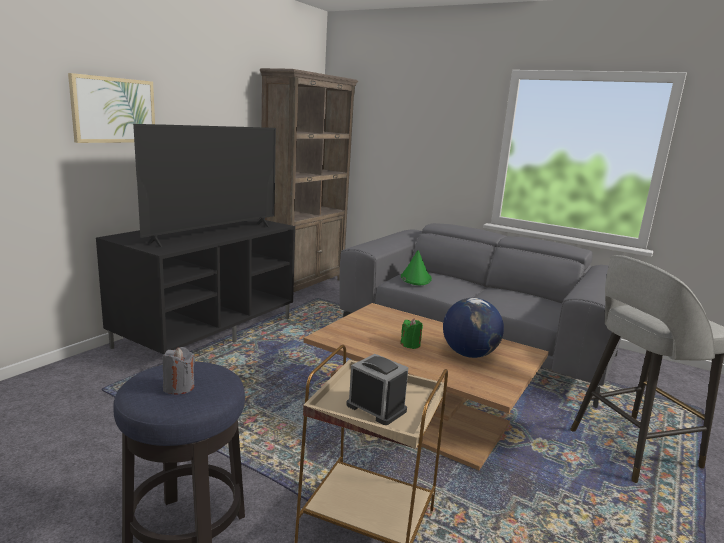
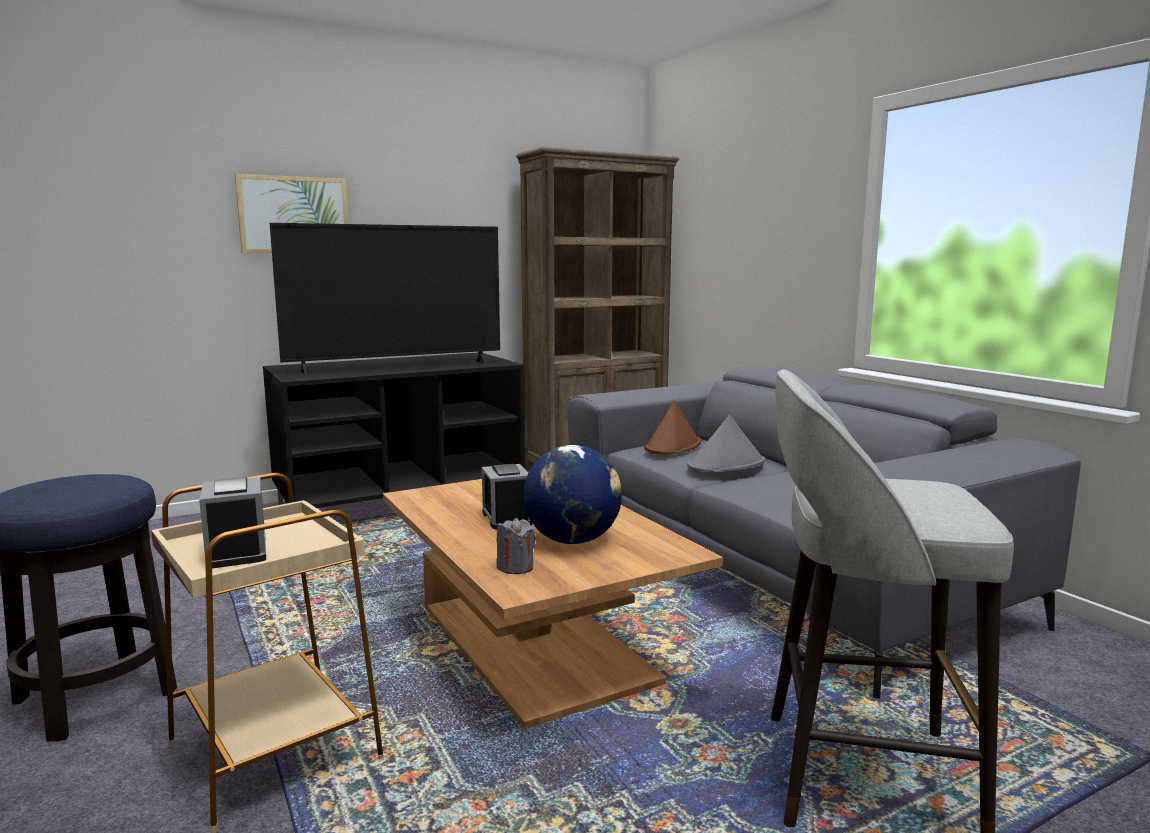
camera: 30 degrees right, 5 degrees down
grey candle [162,347,195,395] -> grey candle moved to [496,518,536,574]
green candle [400,318,423,349] -> alarm clock [482,464,532,529]
green hat [401,250,432,285] -> brown hat [644,400,701,455]
none -> grey hat [687,415,765,472]

